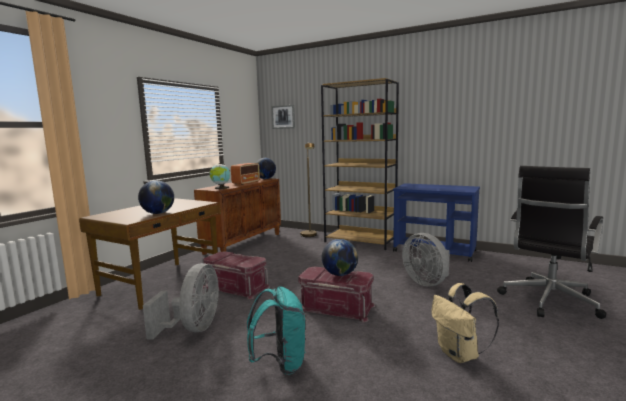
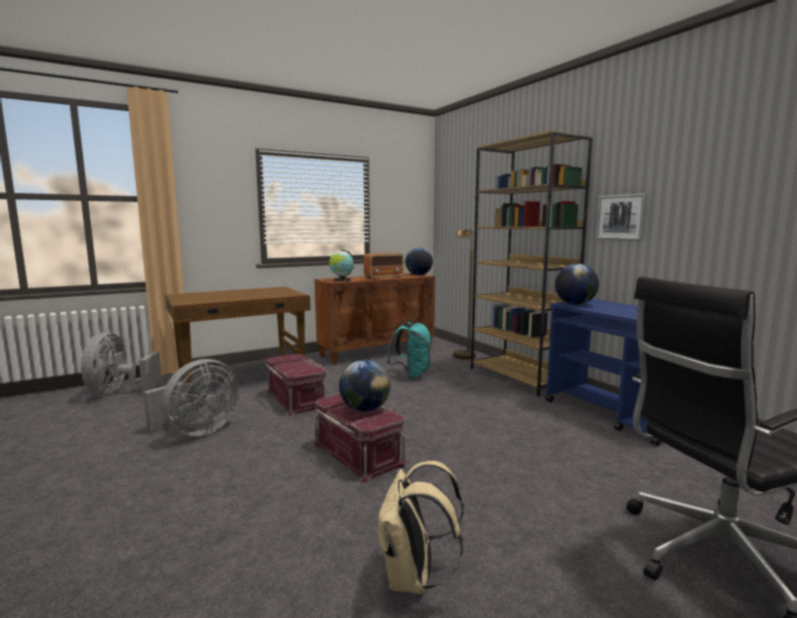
camera: 30 degrees right, 0 degrees up
globe [138,180,174,214] -> globe moved to [555,264,599,305]
turquoise backpack [247,286,306,375] -> turquoise backpack moved to [387,321,431,379]
picture [271,105,295,129] -> picture moved to [595,193,648,241]
grey fan [402,233,450,287] -> grey fan moved to [81,332,162,395]

